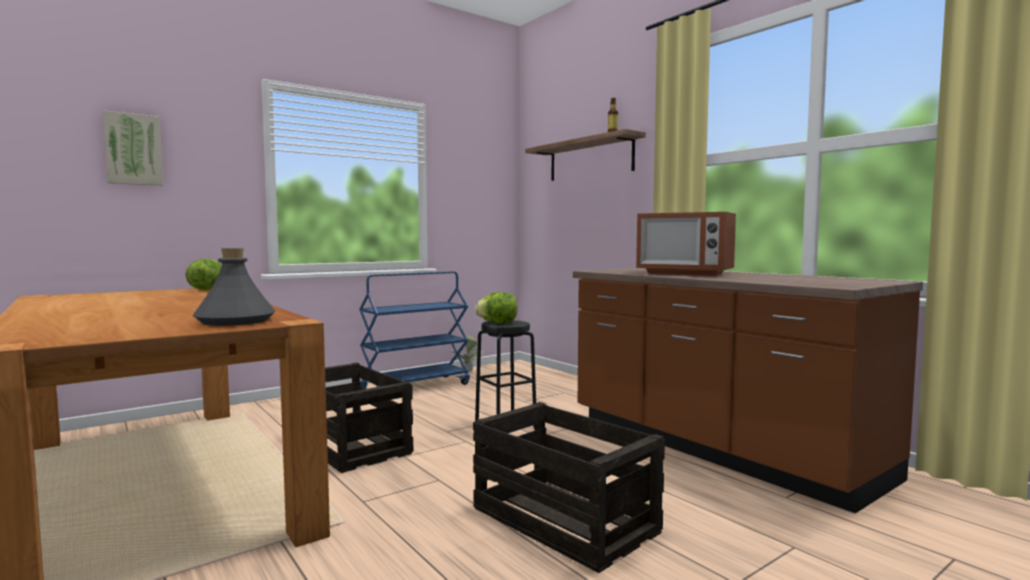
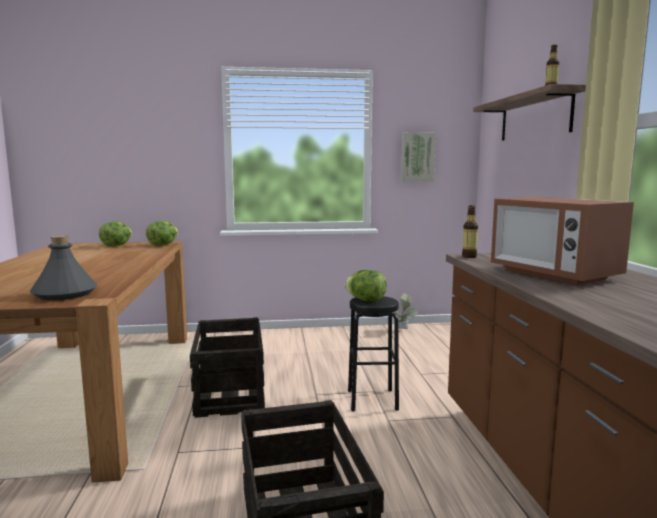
camera: 30 degrees right, 5 degrees up
picture [103,110,163,186] -> picture moved to [401,132,436,182]
blue cart [359,271,470,389] -> none
none -> lettuce [99,222,132,247]
none -> bottle [462,205,478,258]

